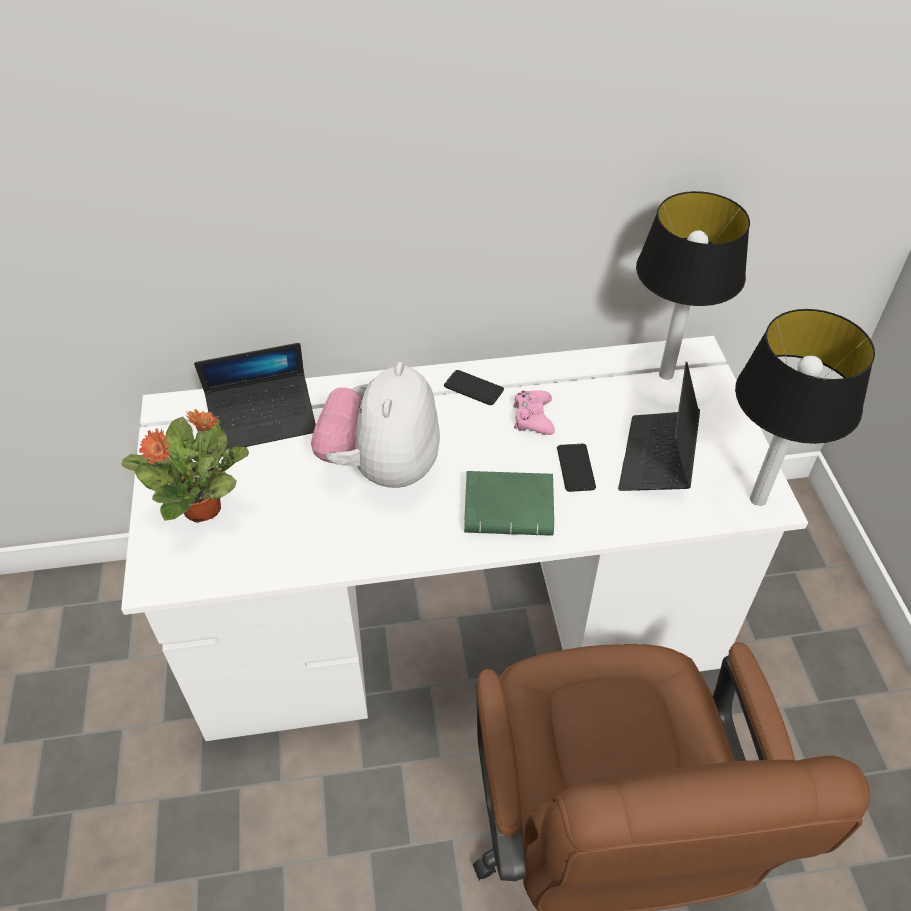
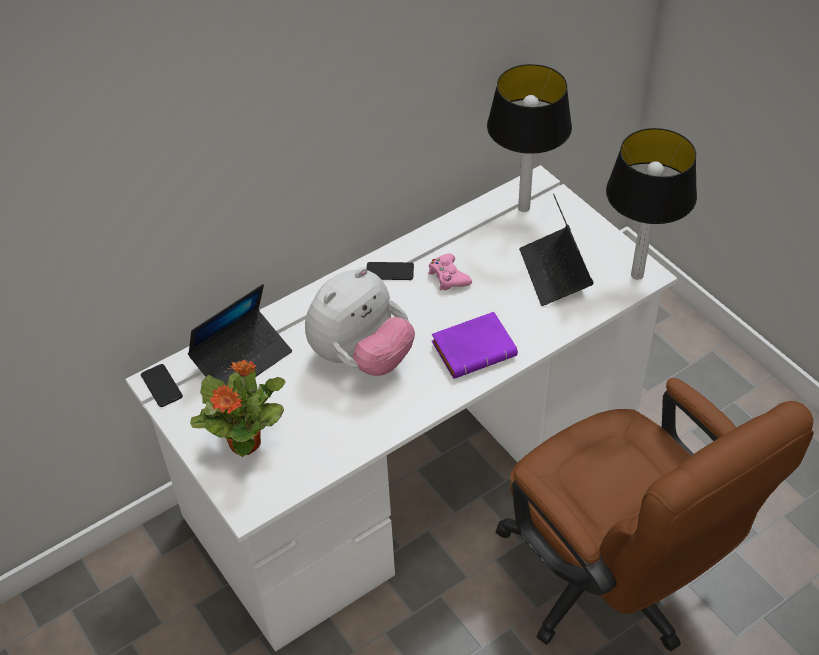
camera: 25 degrees left, 0 degrees up
plush toy [311,362,440,488] -> plush toy turned 120 degrees counterclockwise [305,267,415,376]
green book [464,471,554,536] -> purple book [432,312,518,379]
phone [557,444,596,492] -> phone moved to [141,364,183,407]

